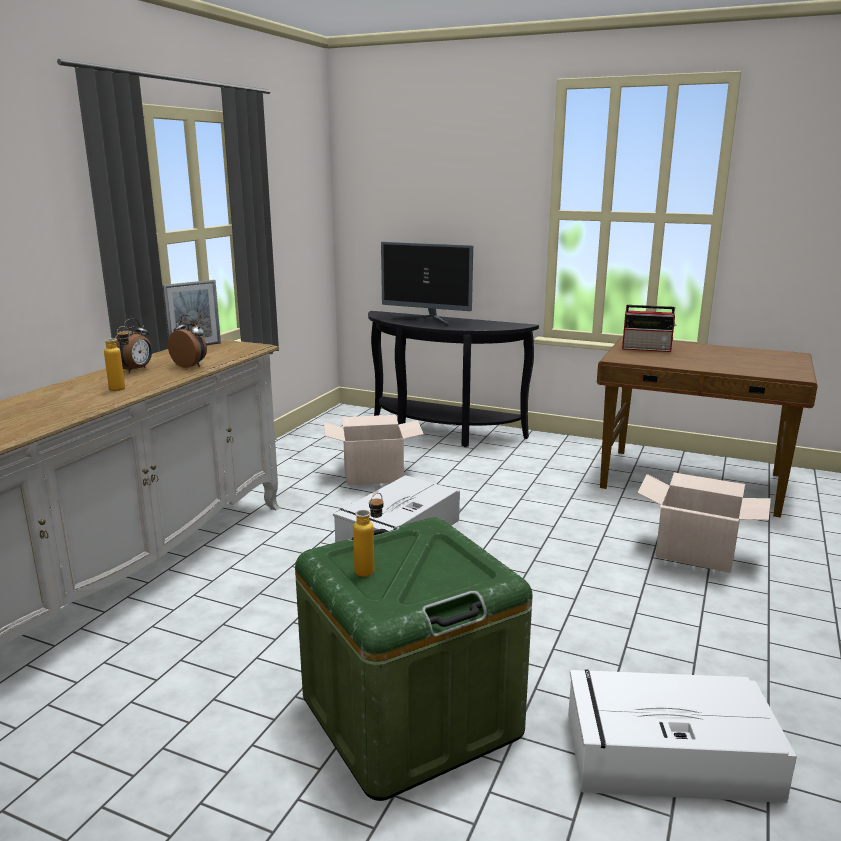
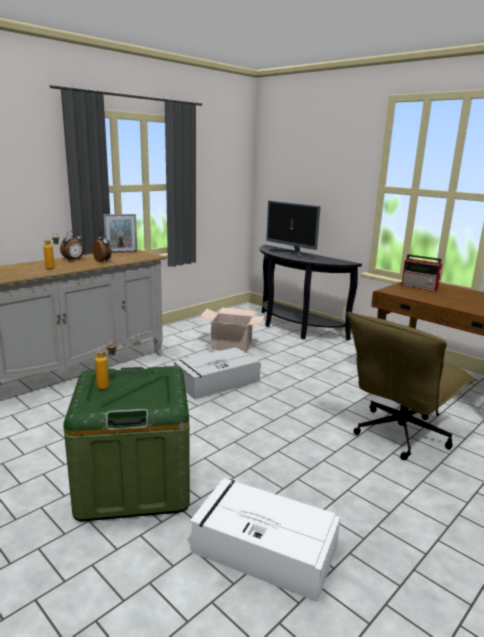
camera: 20 degrees right, 0 degrees up
cardboard box [638,473,771,573] -> beige office chair [346,312,478,460]

